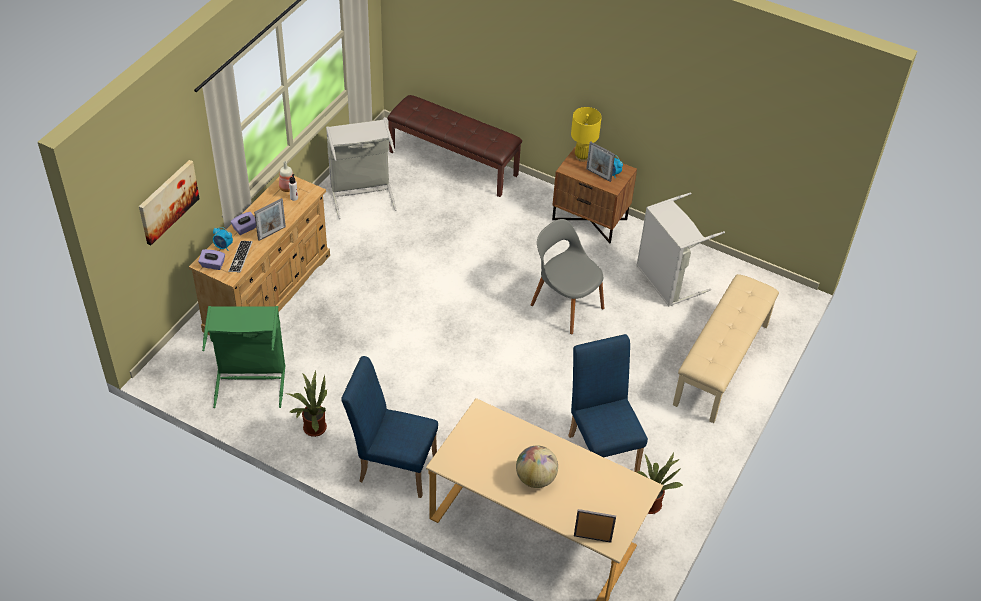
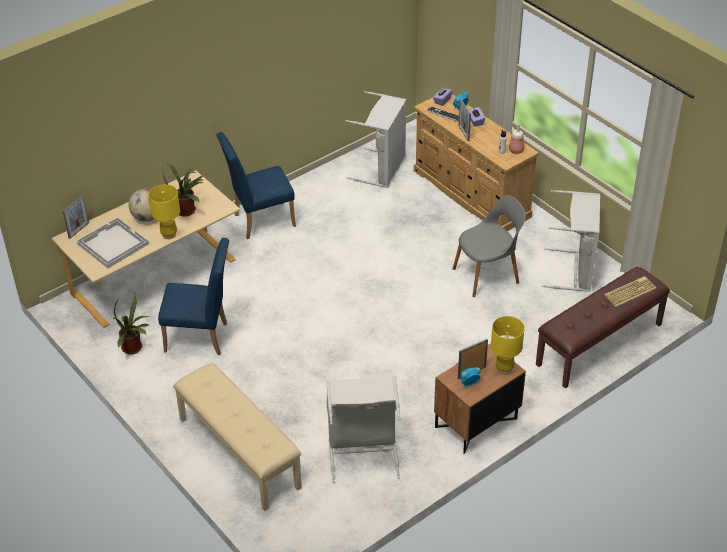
camera: 115 degrees right, 5 degrees down
picture [139,160,200,245] -> none
green laundry basket [202,306,286,408] -> grey laundry basket [345,91,406,188]
potted plant [286,371,327,437] -> potted plant moved to [162,161,207,217]
blue chair [341,356,438,498] -> blue chair turned 150 degrees counterclockwise [216,132,296,239]
grey chair [530,219,604,334] -> grey chair moved to [453,195,526,297]
none -> white tray [77,217,149,268]
none -> yellow table lamp [149,184,180,239]
none -> keyboard [604,276,656,307]

